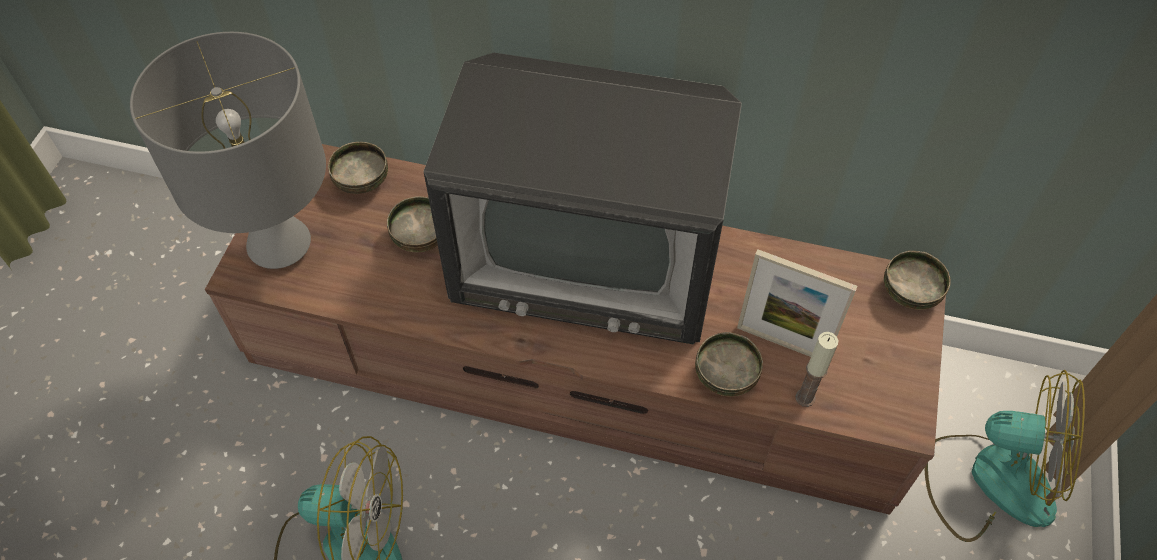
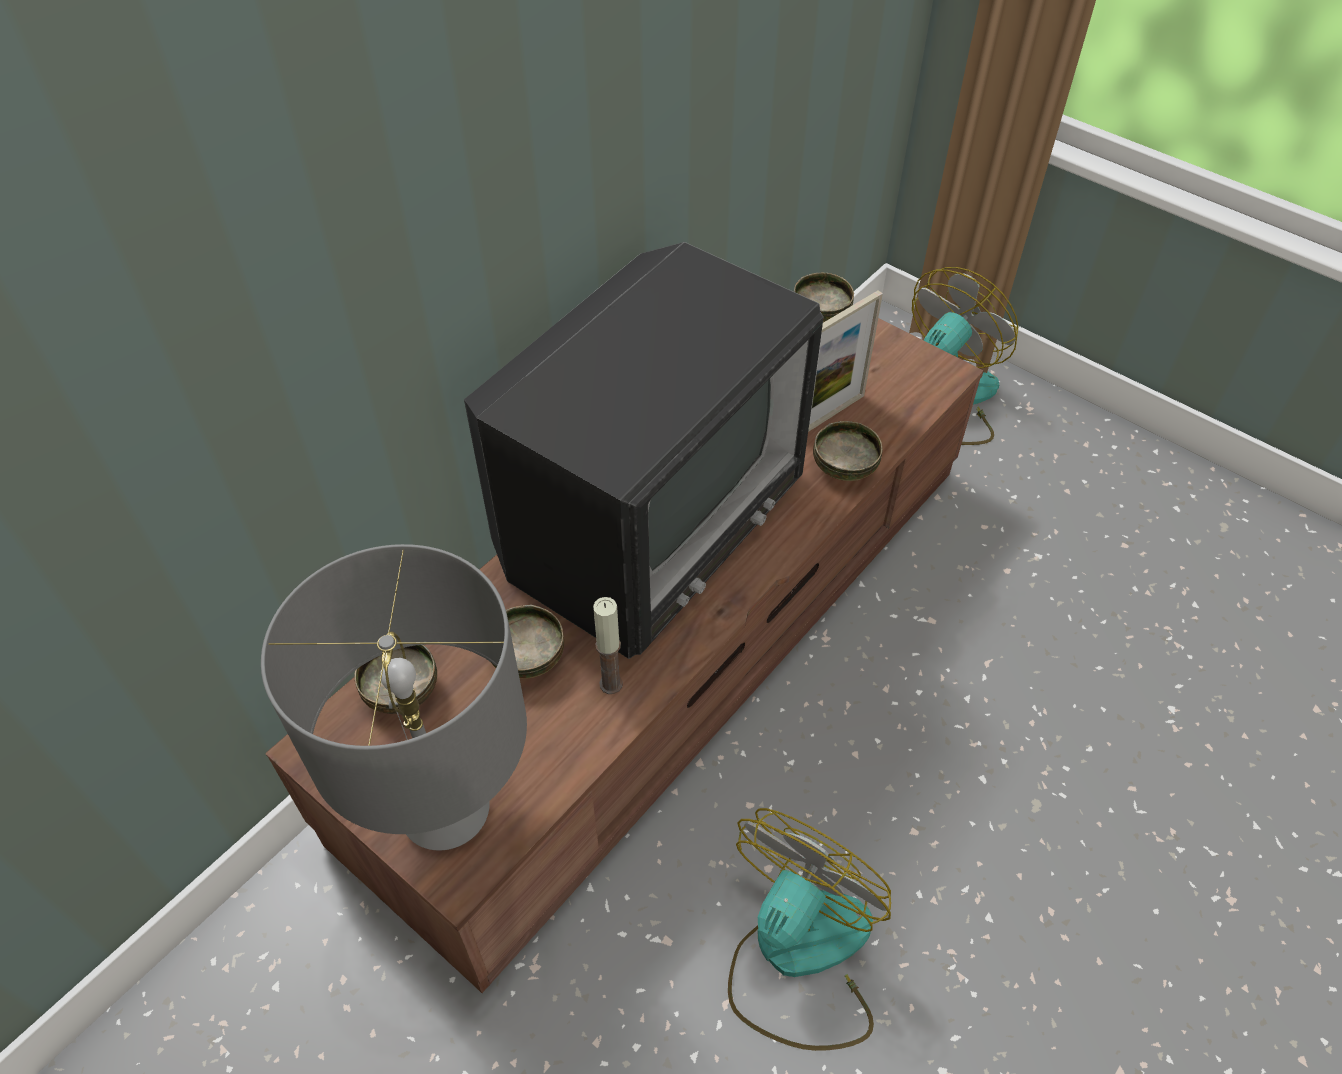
camera: 65 degrees left, 5 degrees down
candle [795,332,838,407] -> candle moved to [593,597,623,694]

